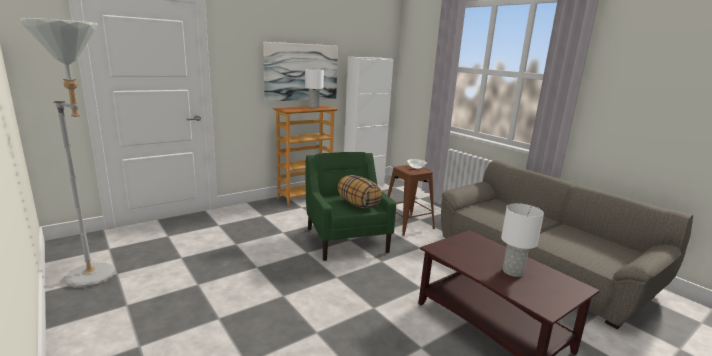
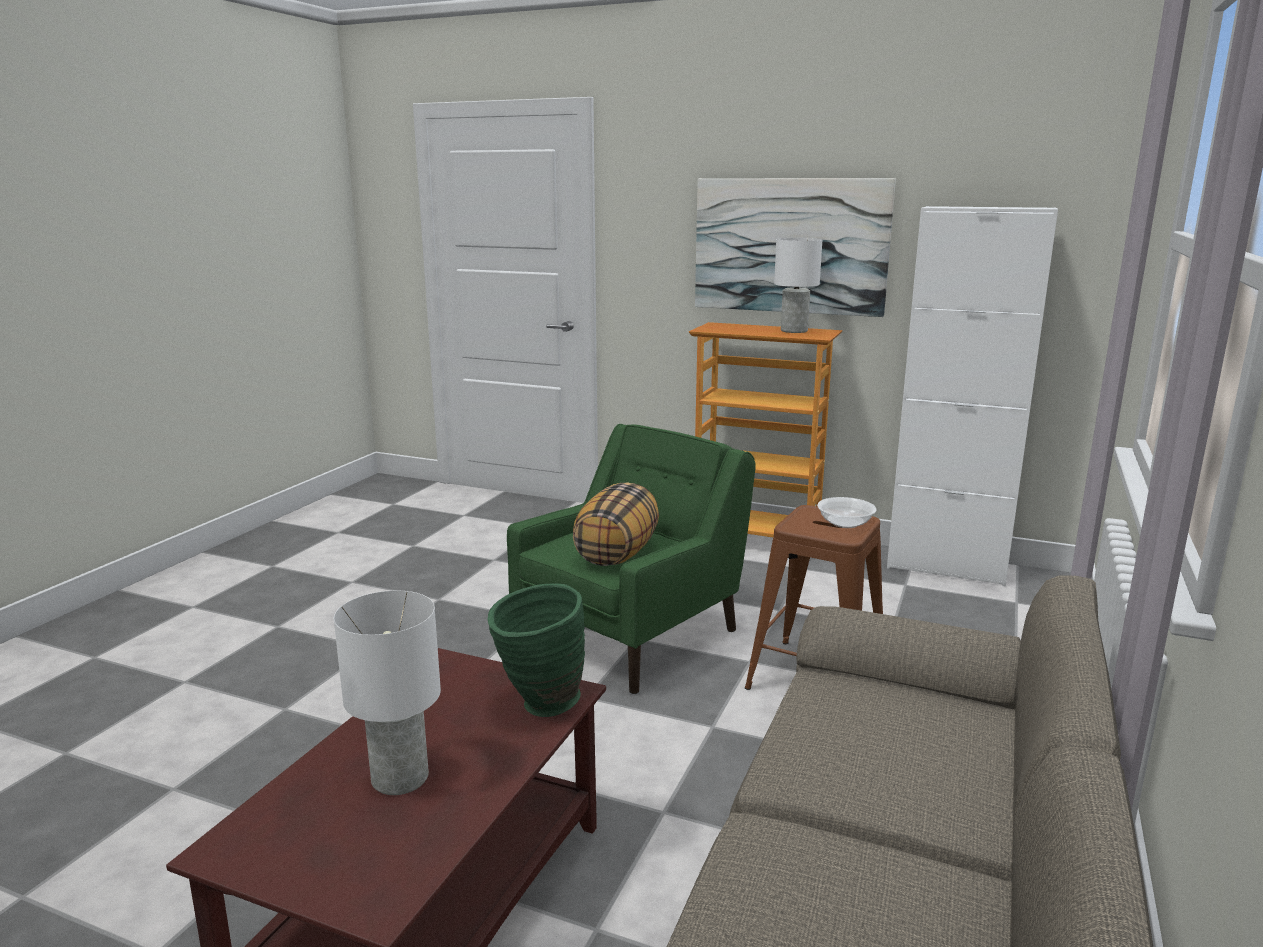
camera: 60 degrees right, 0 degrees up
grey floor lamp [19,18,115,288] -> none
none -> green vase [488,584,585,717]

